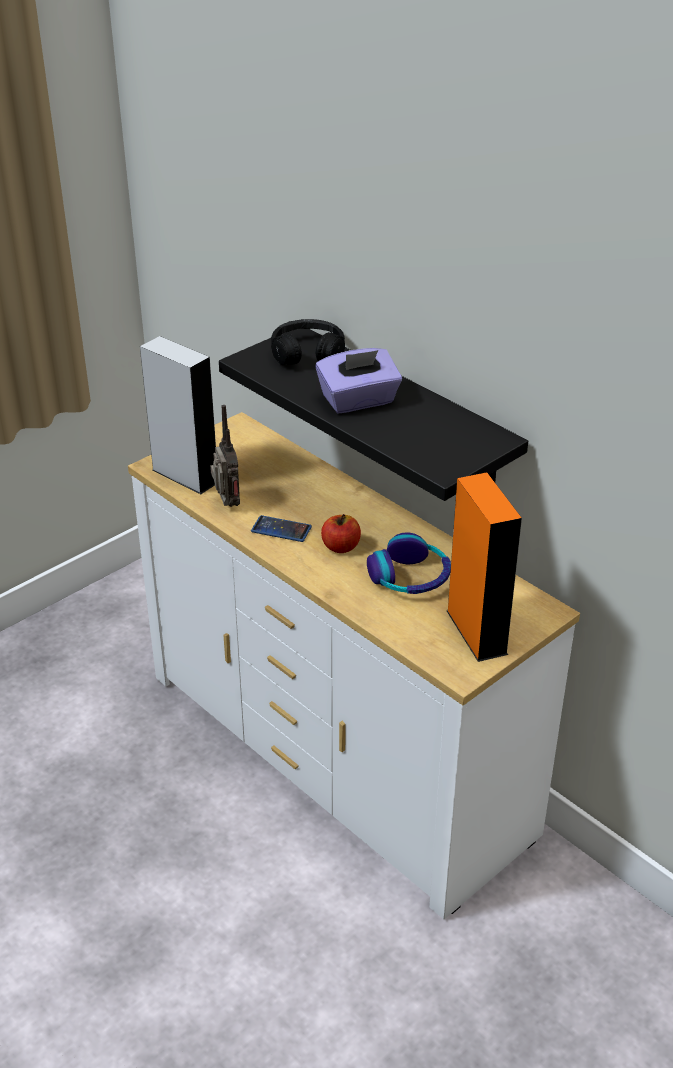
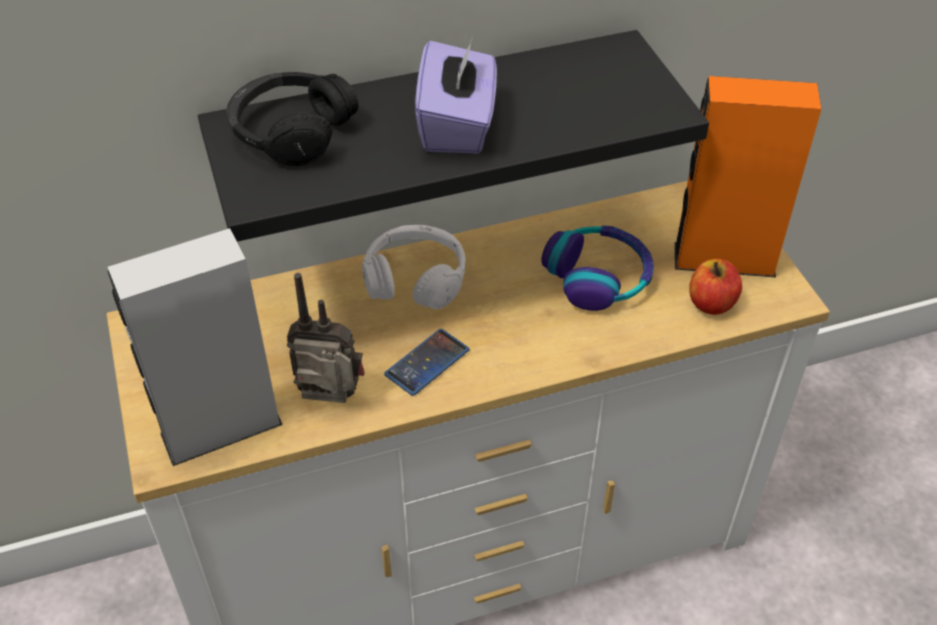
camera: 65 degrees left, 10 degrees up
apple [321,514,361,553] -> apple moved to [689,259,742,315]
none -> white headphones [362,225,466,309]

